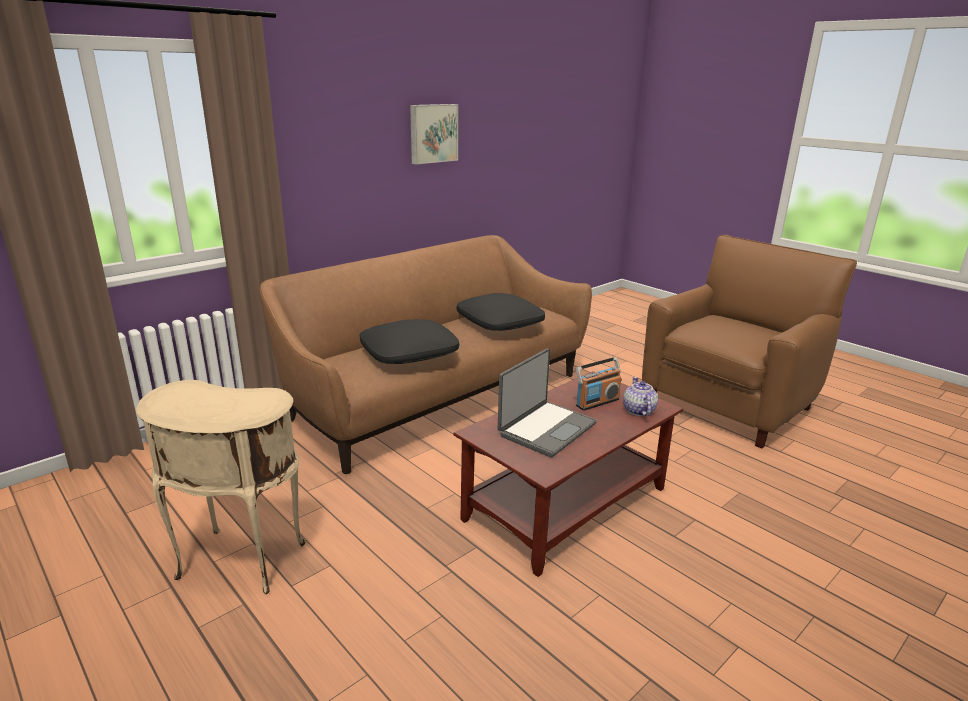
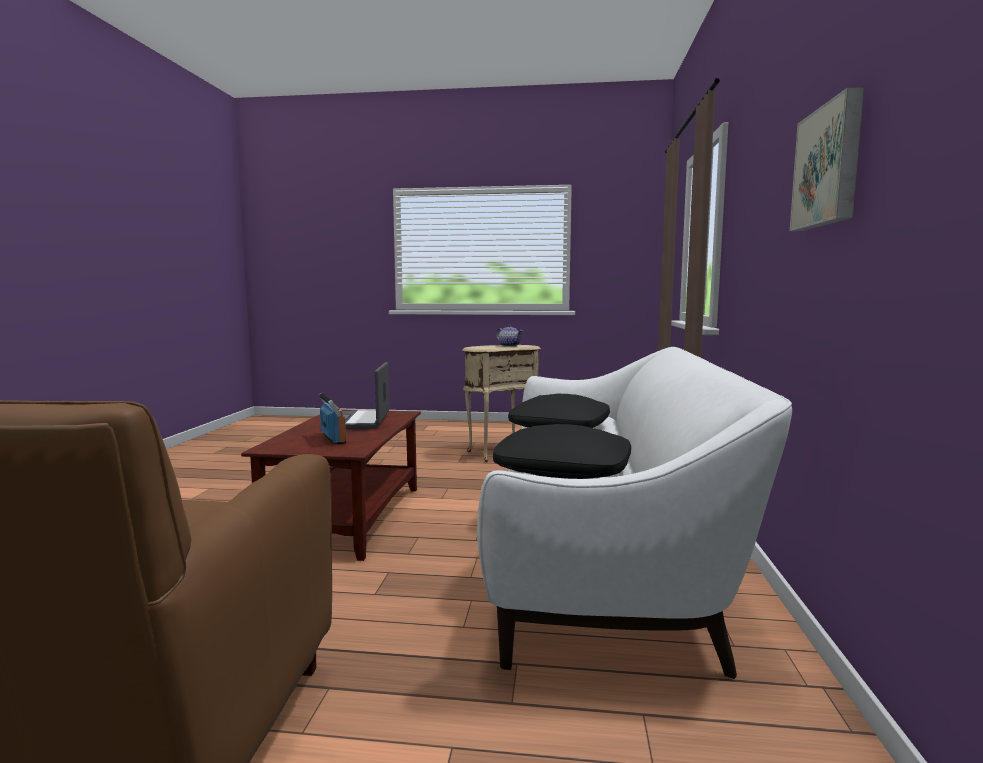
camera: 140 degrees right, 15 degrees down
brown sofa [259,235,592,474] -> white sofa [477,347,792,679]
radio [576,357,621,411] -> radio turned 135 degrees clockwise [318,393,347,445]
teapot [623,377,658,416] -> teapot moved to [496,324,523,347]

